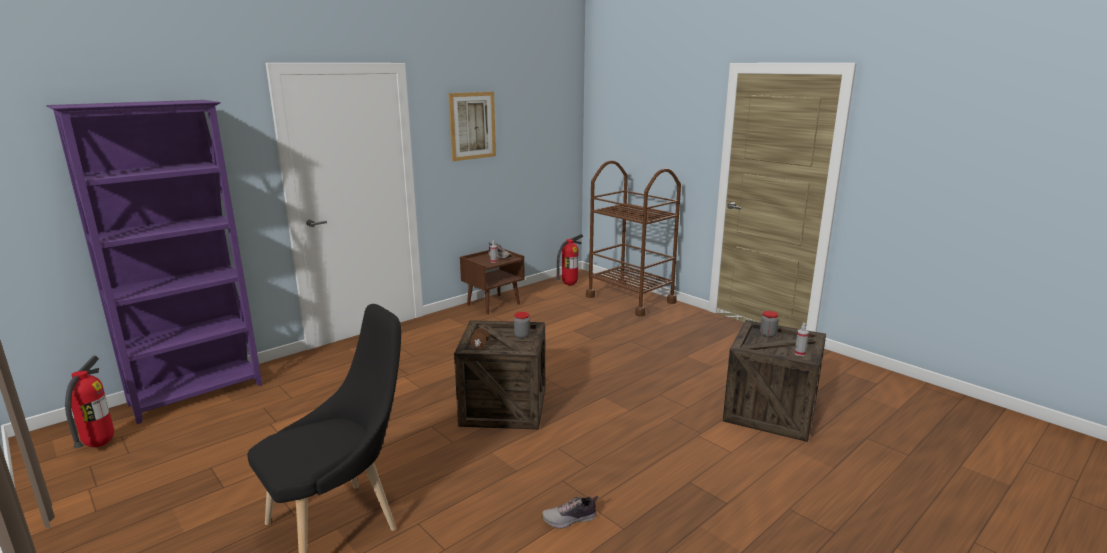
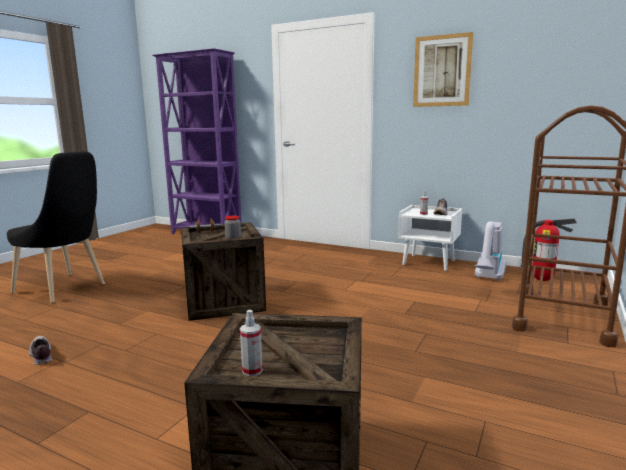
camera: 70 degrees right, 5 degrees down
fire extinguisher [65,356,114,448] -> none
brown nightstand [460,249,525,314] -> white nightstand [398,205,462,271]
jar [760,311,779,337] -> none
none -> vacuum cleaner [475,221,506,281]

